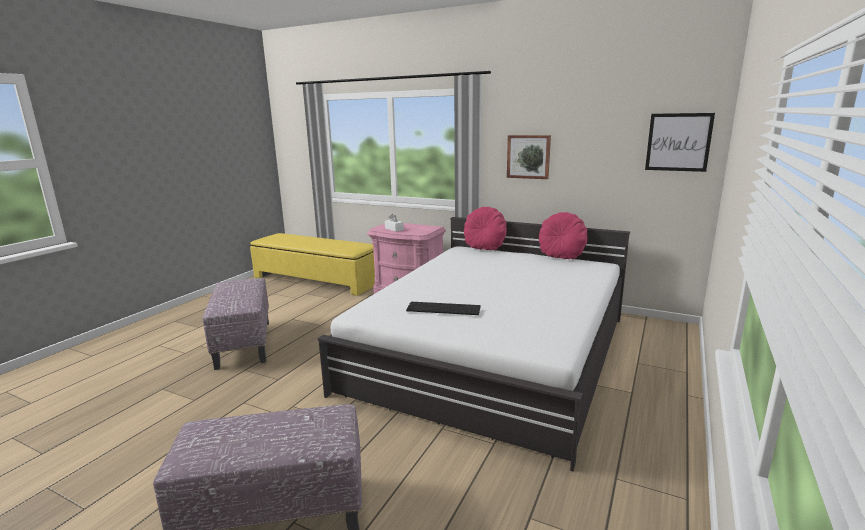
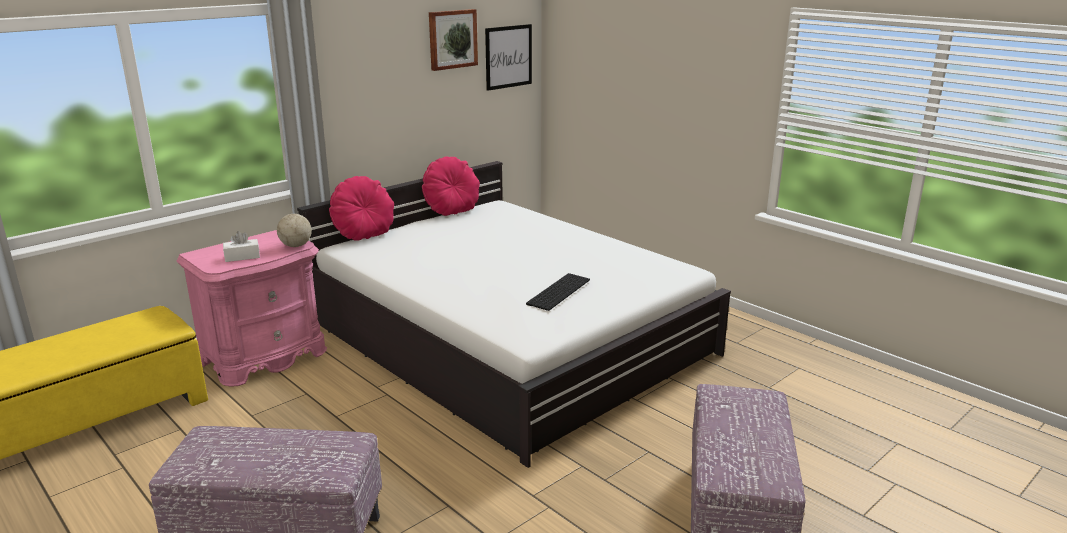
camera: 70 degrees left, 5 degrees up
picture [507,135,551,179] -> picture moved to [429,9,478,71]
none -> globe [277,198,312,247]

